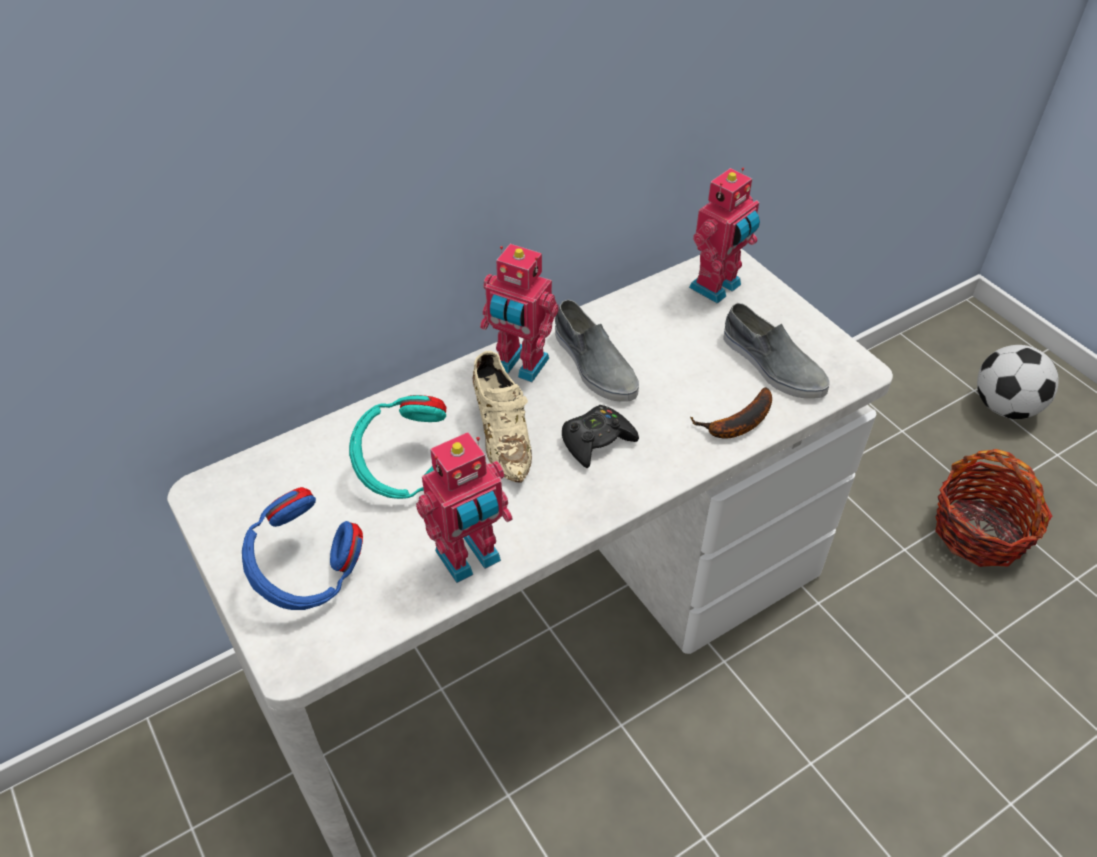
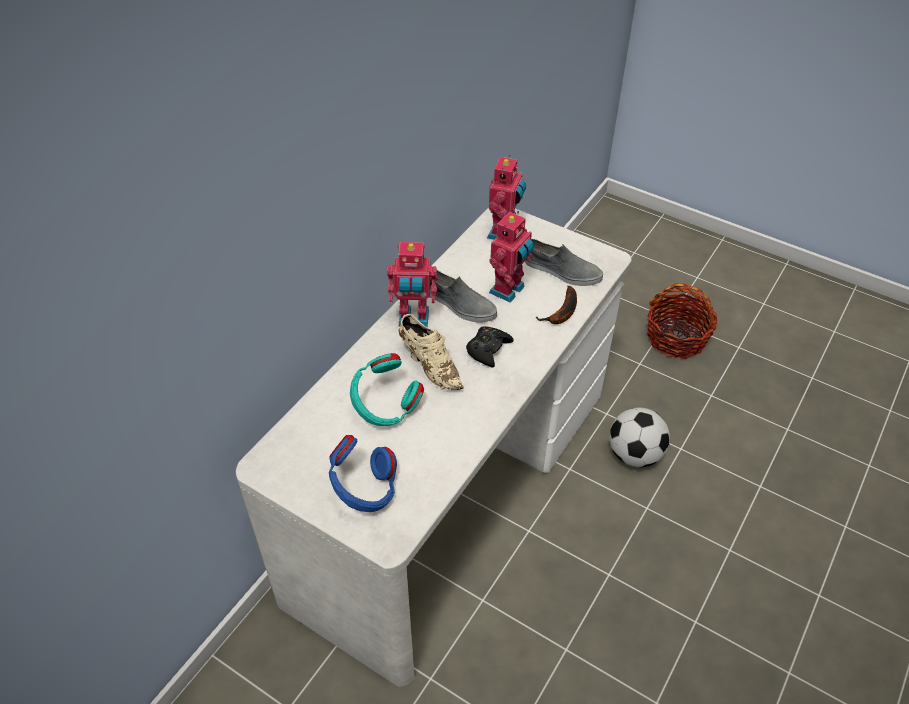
camera: 25 degrees left, 0 degrees up
toy robot [416,432,513,583] -> toy robot moved to [489,211,534,303]
football [977,345,1059,419] -> football moved to [609,407,670,467]

